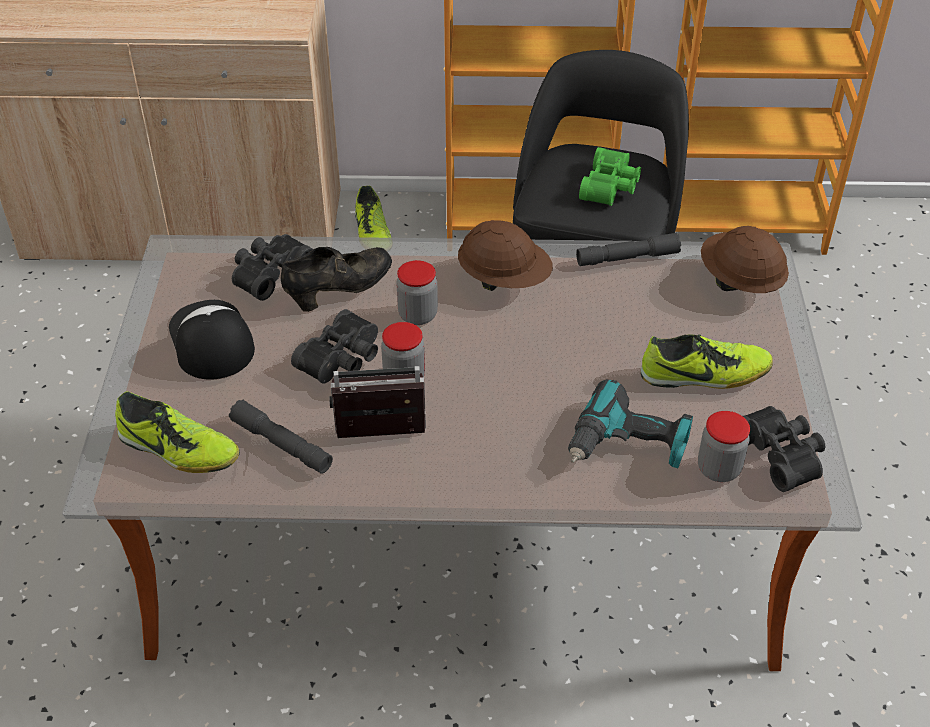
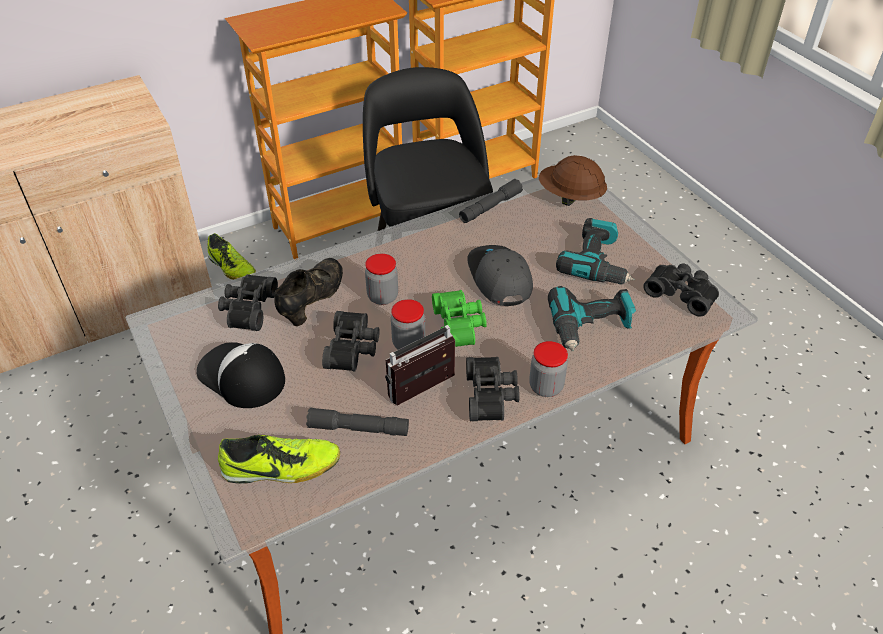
camera: 30 degrees left, 0 degrees up
brown hard hat [458,220,553,291] -> none
green binoculars [579,147,641,206] -> green binoculars moved to [432,290,487,347]
shoe [640,334,773,389] -> power drill [556,218,635,285]
jar [698,411,750,482] -> jar moved to [529,341,568,397]
none -> black binoculars [466,357,520,421]
none -> grey cap [467,245,533,306]

